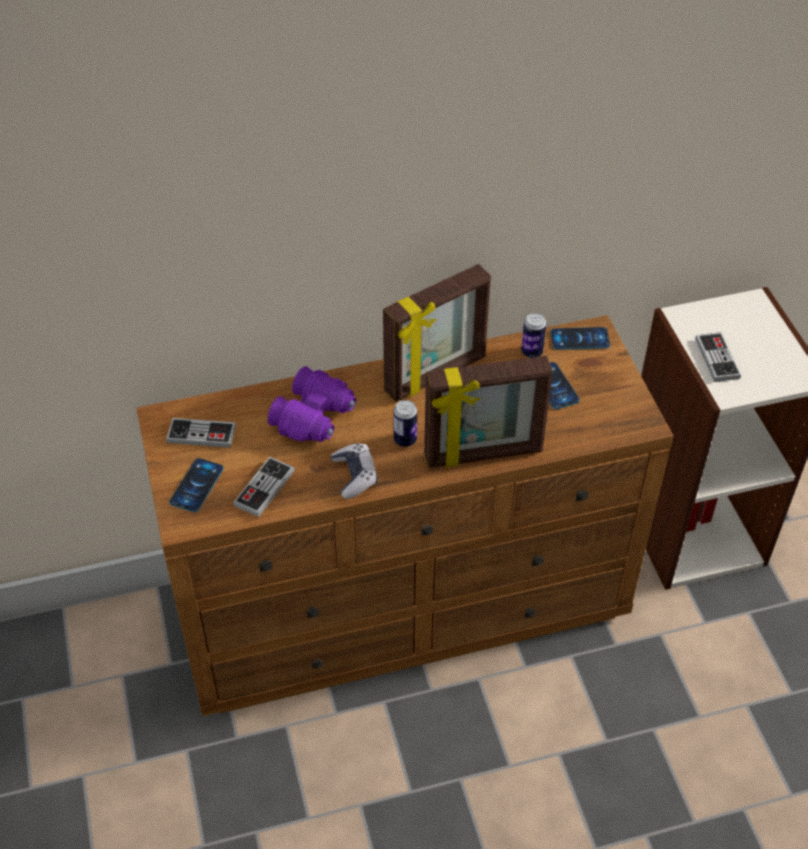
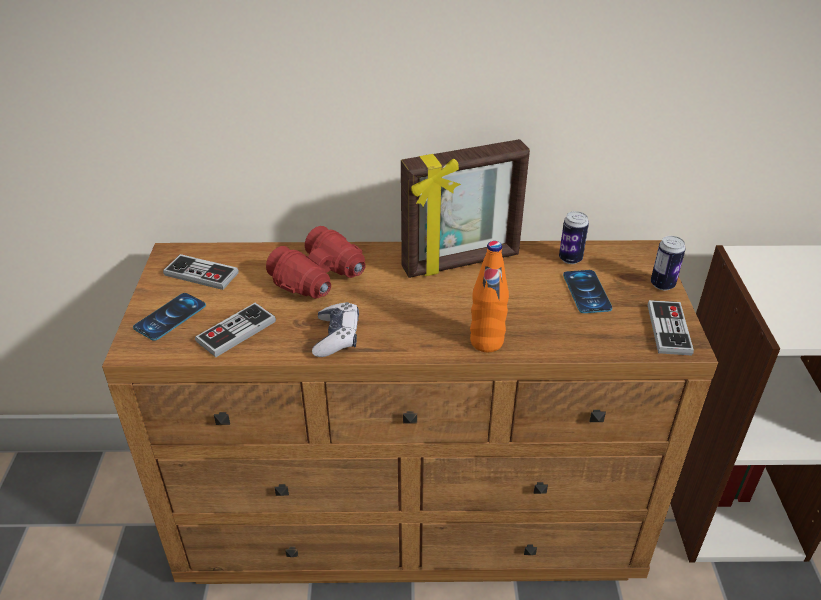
camera: 15 degrees right, 10 degrees down
purple binoculars [268,366,357,442] -> red binoculars [266,226,366,299]
can [393,400,417,447] -> can moved to [651,236,686,290]
picture frame [424,356,553,468] -> orange bottle [470,241,509,352]
phone [550,327,610,350] -> none
game controller [695,332,741,382] -> game controller moved to [648,300,694,355]

